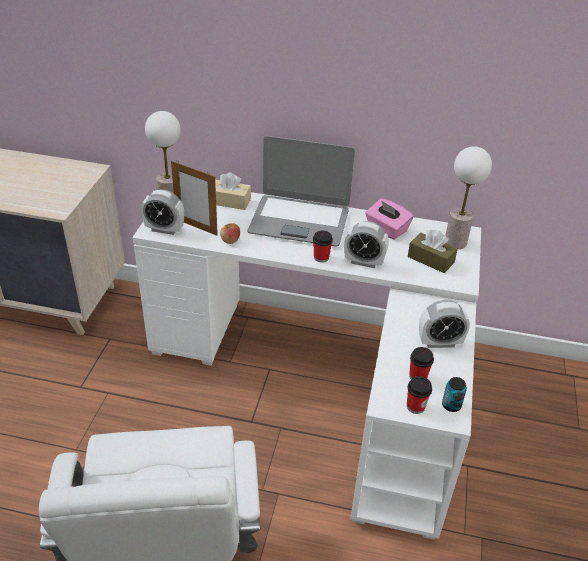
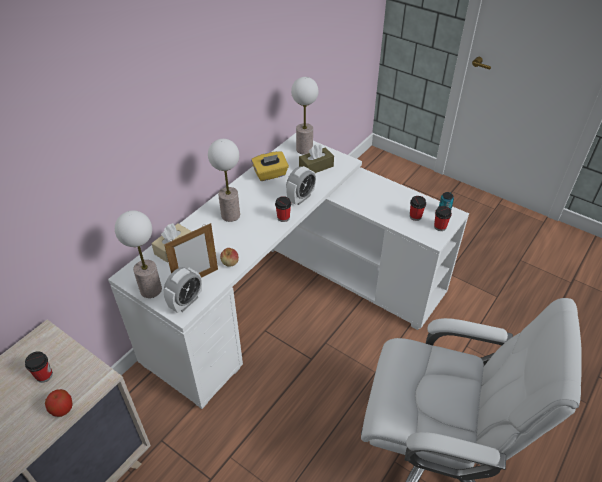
camera: 65 degrees left, 5 degrees up
laptop [248,136,355,247] -> table lamp [208,139,240,222]
pink tissue box [365,198,413,240] -> yellow tissue box [251,151,289,181]
alarm clock [419,300,470,348] -> none
none -> cup [25,351,53,383]
none -> apple [45,389,73,417]

